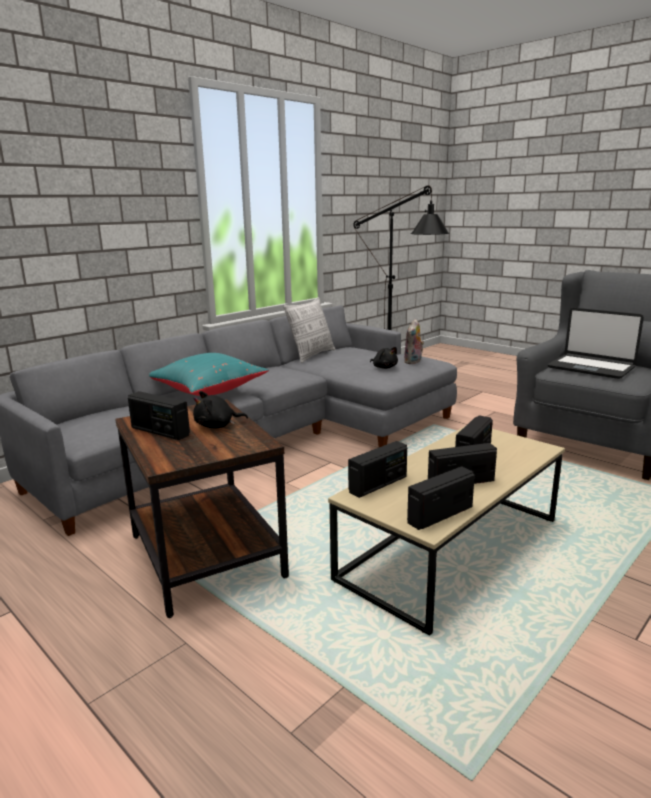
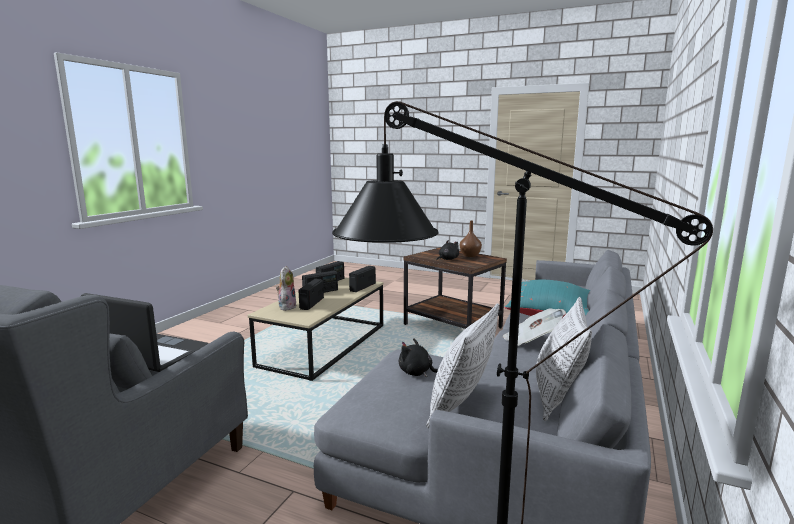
camera: 160 degrees right, 5 degrees down
radio [128,391,190,440] -> brown vase [460,221,482,257]
plush toy [404,319,424,364] -> plush toy moved to [276,266,297,311]
none -> pillow [426,303,499,428]
none -> newspaper [503,308,566,346]

